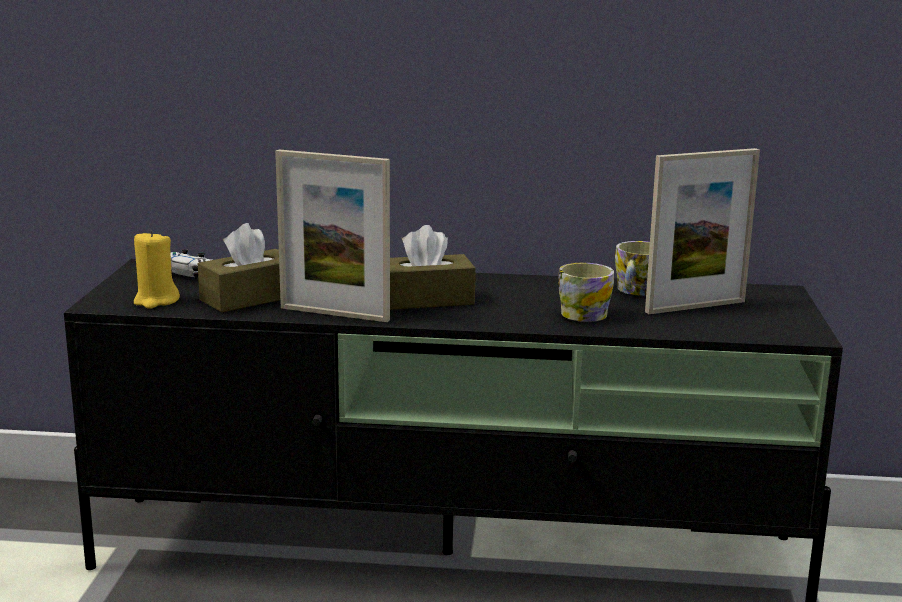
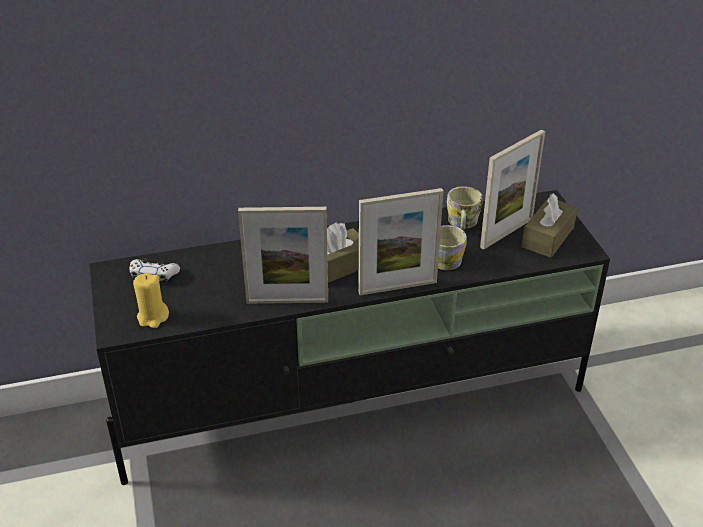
camera: 20 degrees left, 20 degrees up
brown tissue box [198,223,280,312] -> brown tissue box moved to [522,193,578,258]
none -> picture frame [359,188,444,295]

